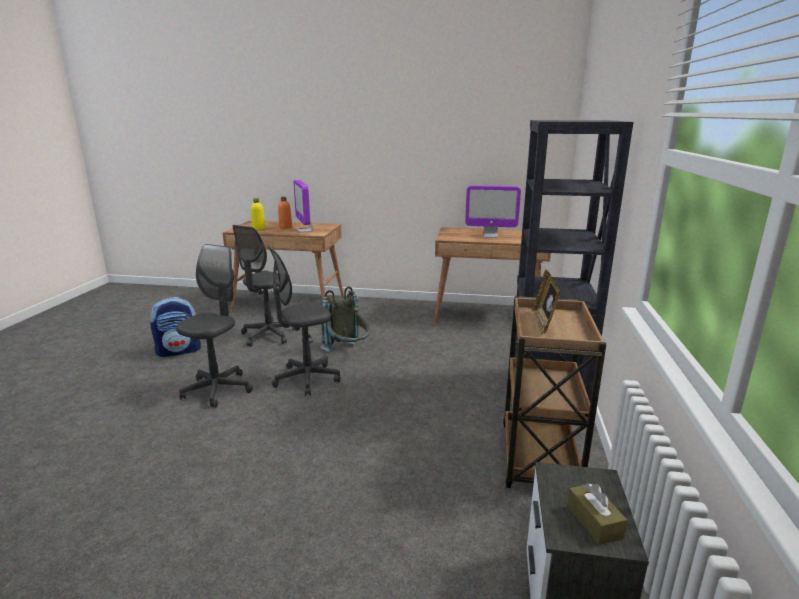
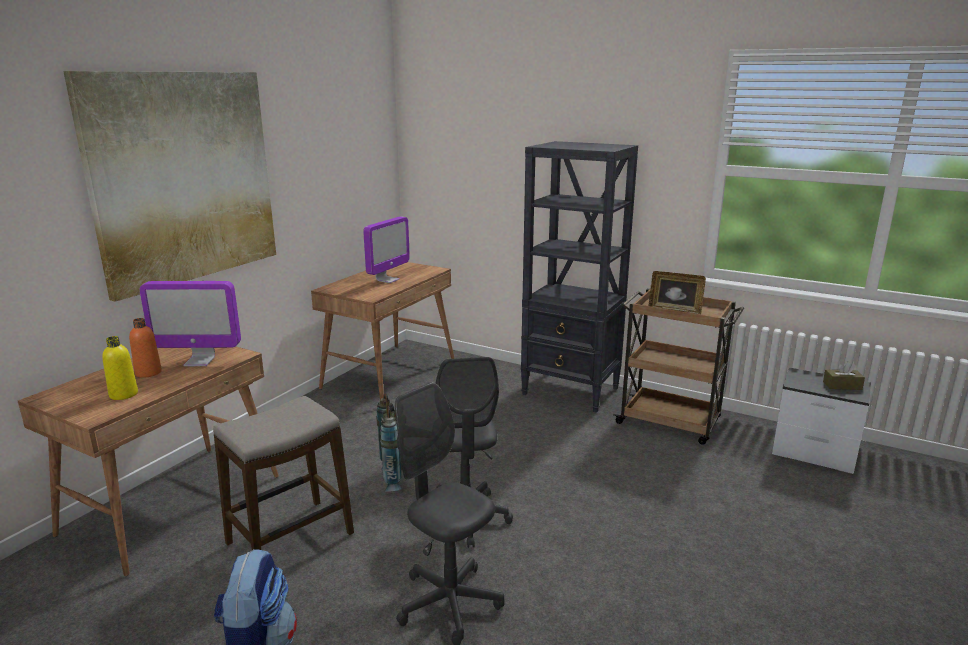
camera: 70 degrees left, 0 degrees up
grey office chair [232,225,294,346] -> stool [213,396,354,550]
none -> picture [63,71,276,302]

